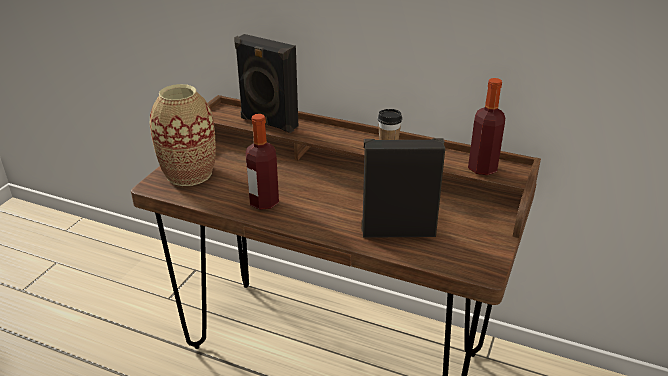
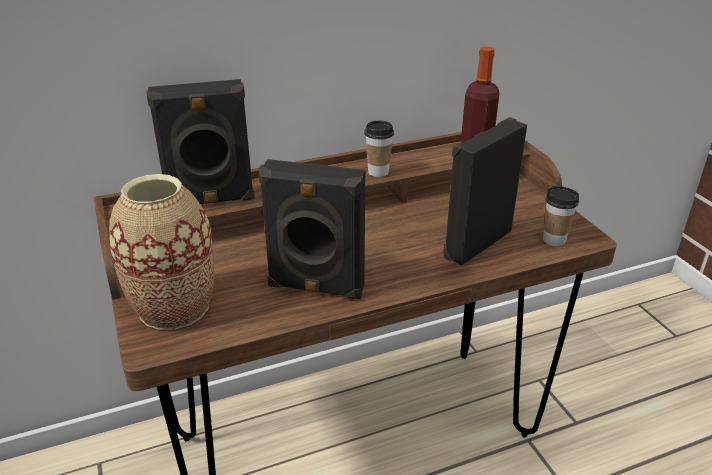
camera: 45 degrees left, 0 degrees up
bottle [246,114,279,210] -> black speaker [258,159,365,300]
none -> cup [543,186,579,247]

